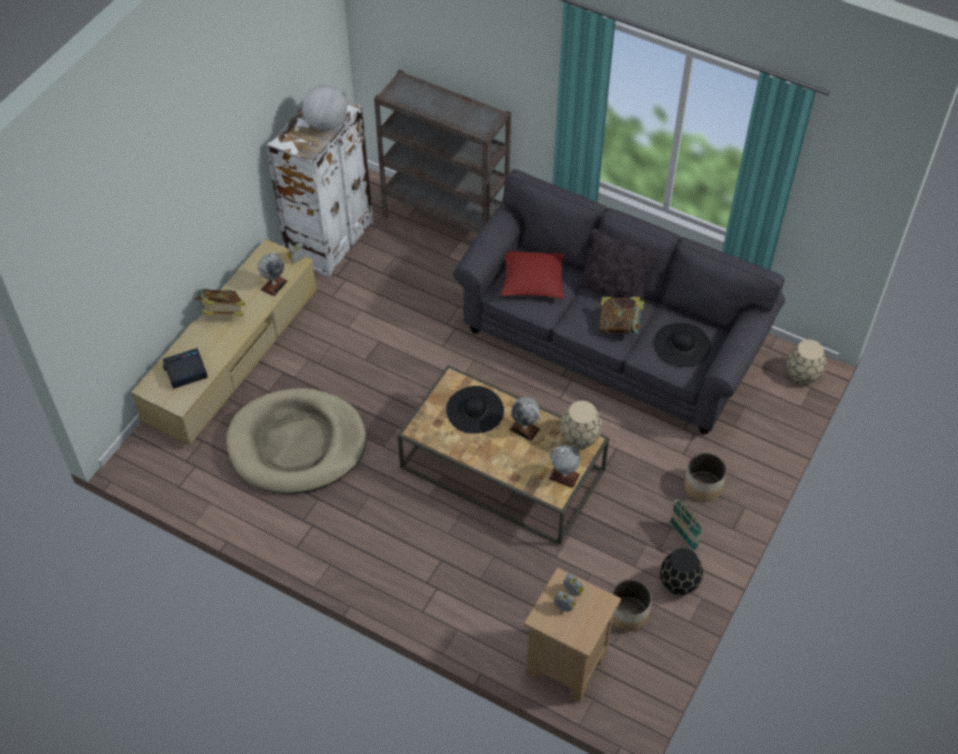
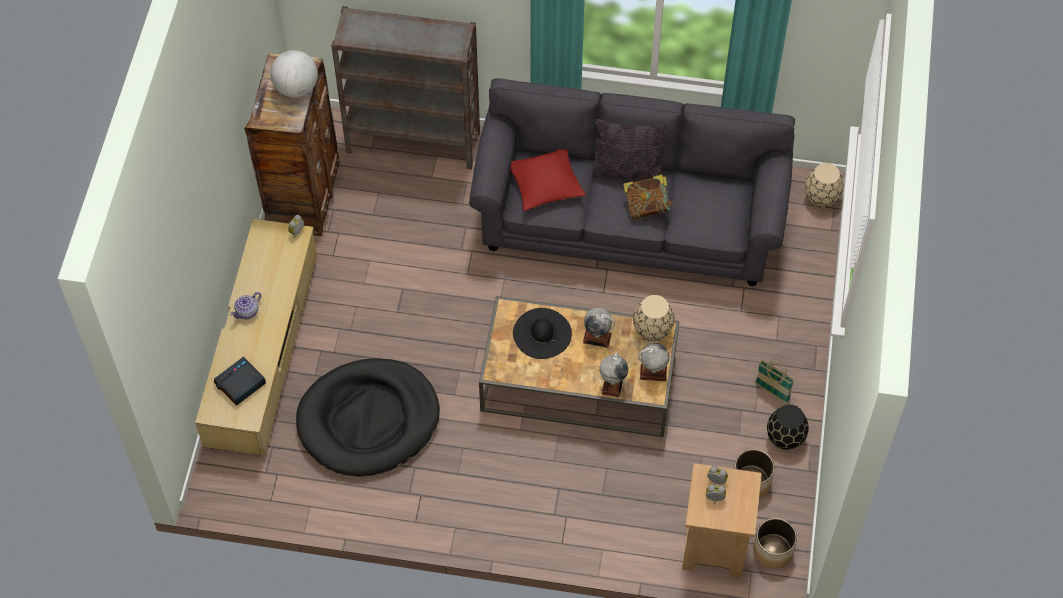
camera: 20 degrees left, 5 degrees up
book [195,289,245,316] -> teapot [230,292,261,319]
beige dog bed [226,388,366,494] -> black dog bed [296,358,440,477]
globe [258,252,288,297] -> globe moved to [600,352,628,397]
white cabinet [266,100,373,278] -> brown cabinet [245,53,340,236]
black hat [654,323,711,367] -> none
planter [684,453,727,502] -> planter moved to [753,518,797,569]

